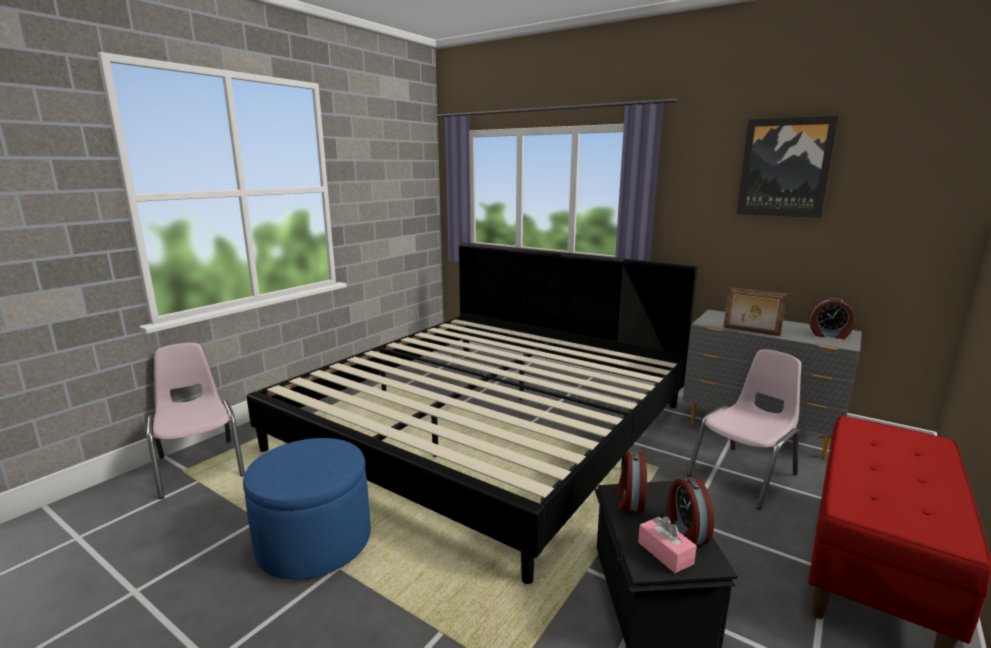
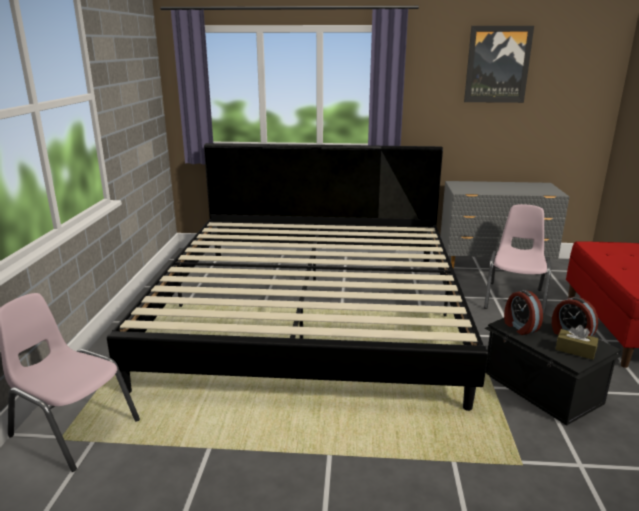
camera: 30 degrees left, 5 degrees up
blue ottoman [243,438,371,580] -> none
pink tissue box [638,516,697,573] -> brown tissue box [555,325,599,360]
picture frame [723,287,787,336] -> none
alarm clock [809,298,855,339] -> none

